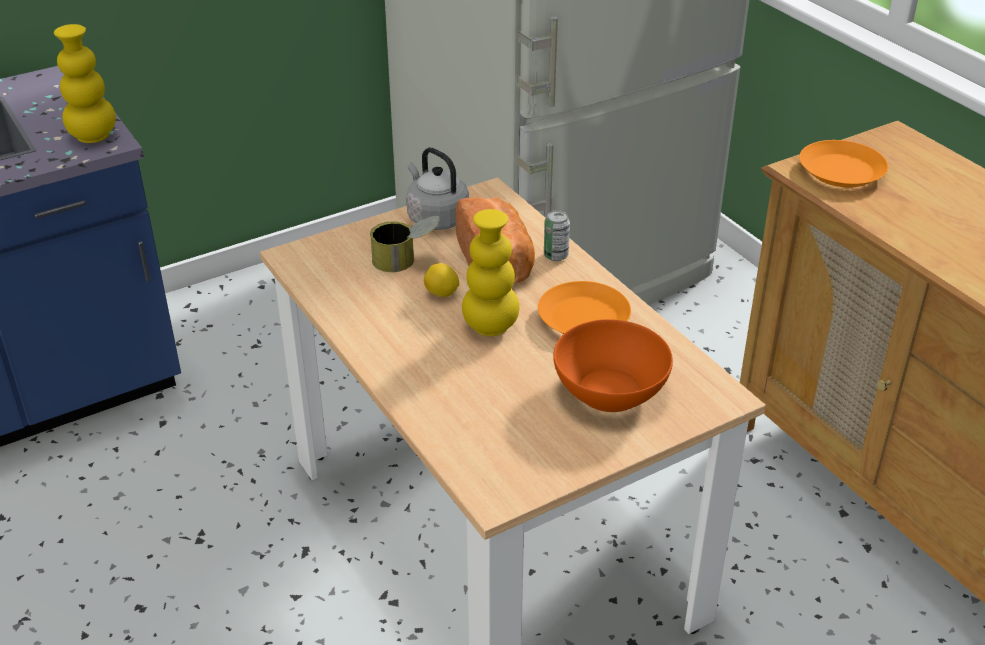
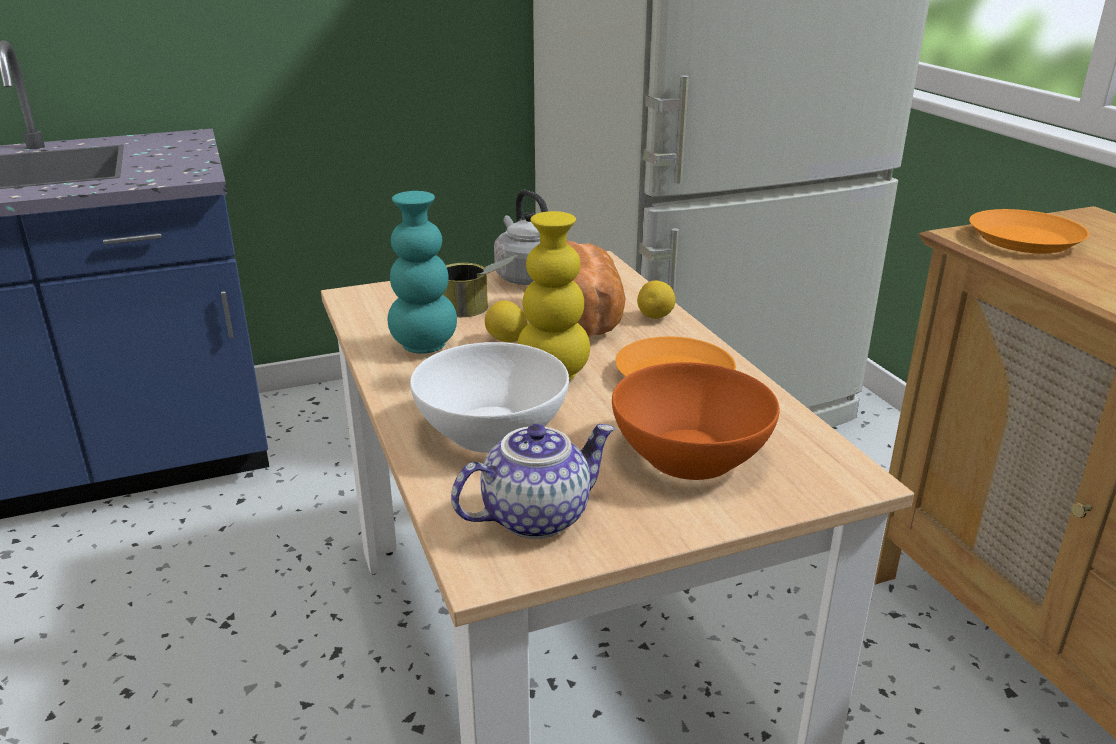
camera: 10 degrees right, 10 degrees down
yellow vase [54,24,116,143] -> none
can [544,211,570,261] -> lemon [637,280,676,319]
none -> turquoise vase [387,191,457,354]
none -> white bowl [410,342,569,453]
none -> teapot [451,424,615,539]

